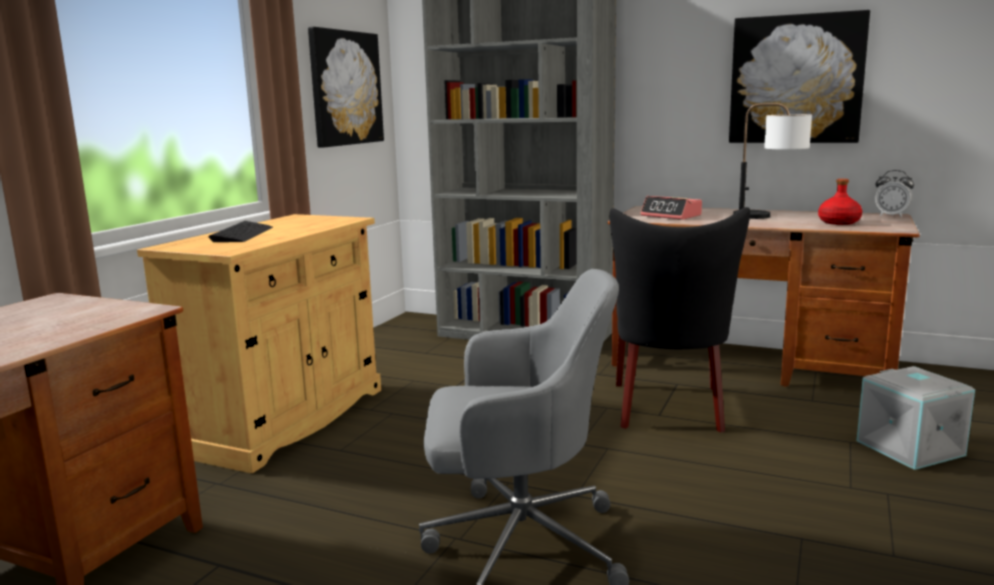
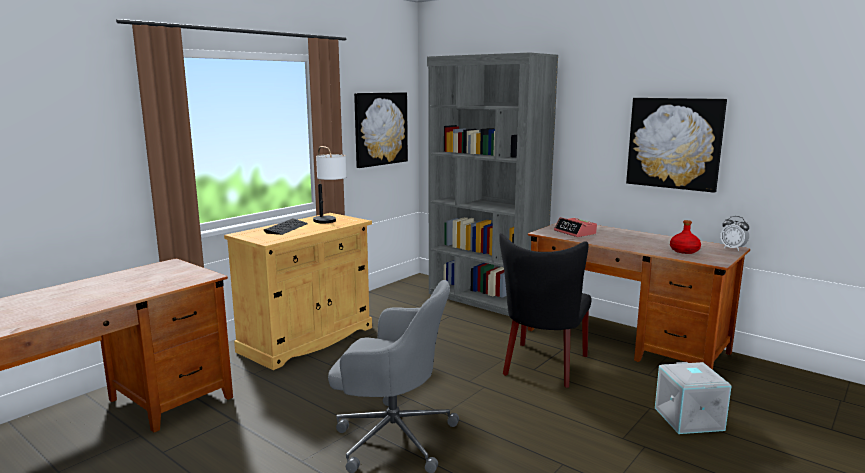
camera: 15 degrees right, 0 degrees up
table lamp [733,103,812,219] -> table lamp moved to [313,146,346,223]

